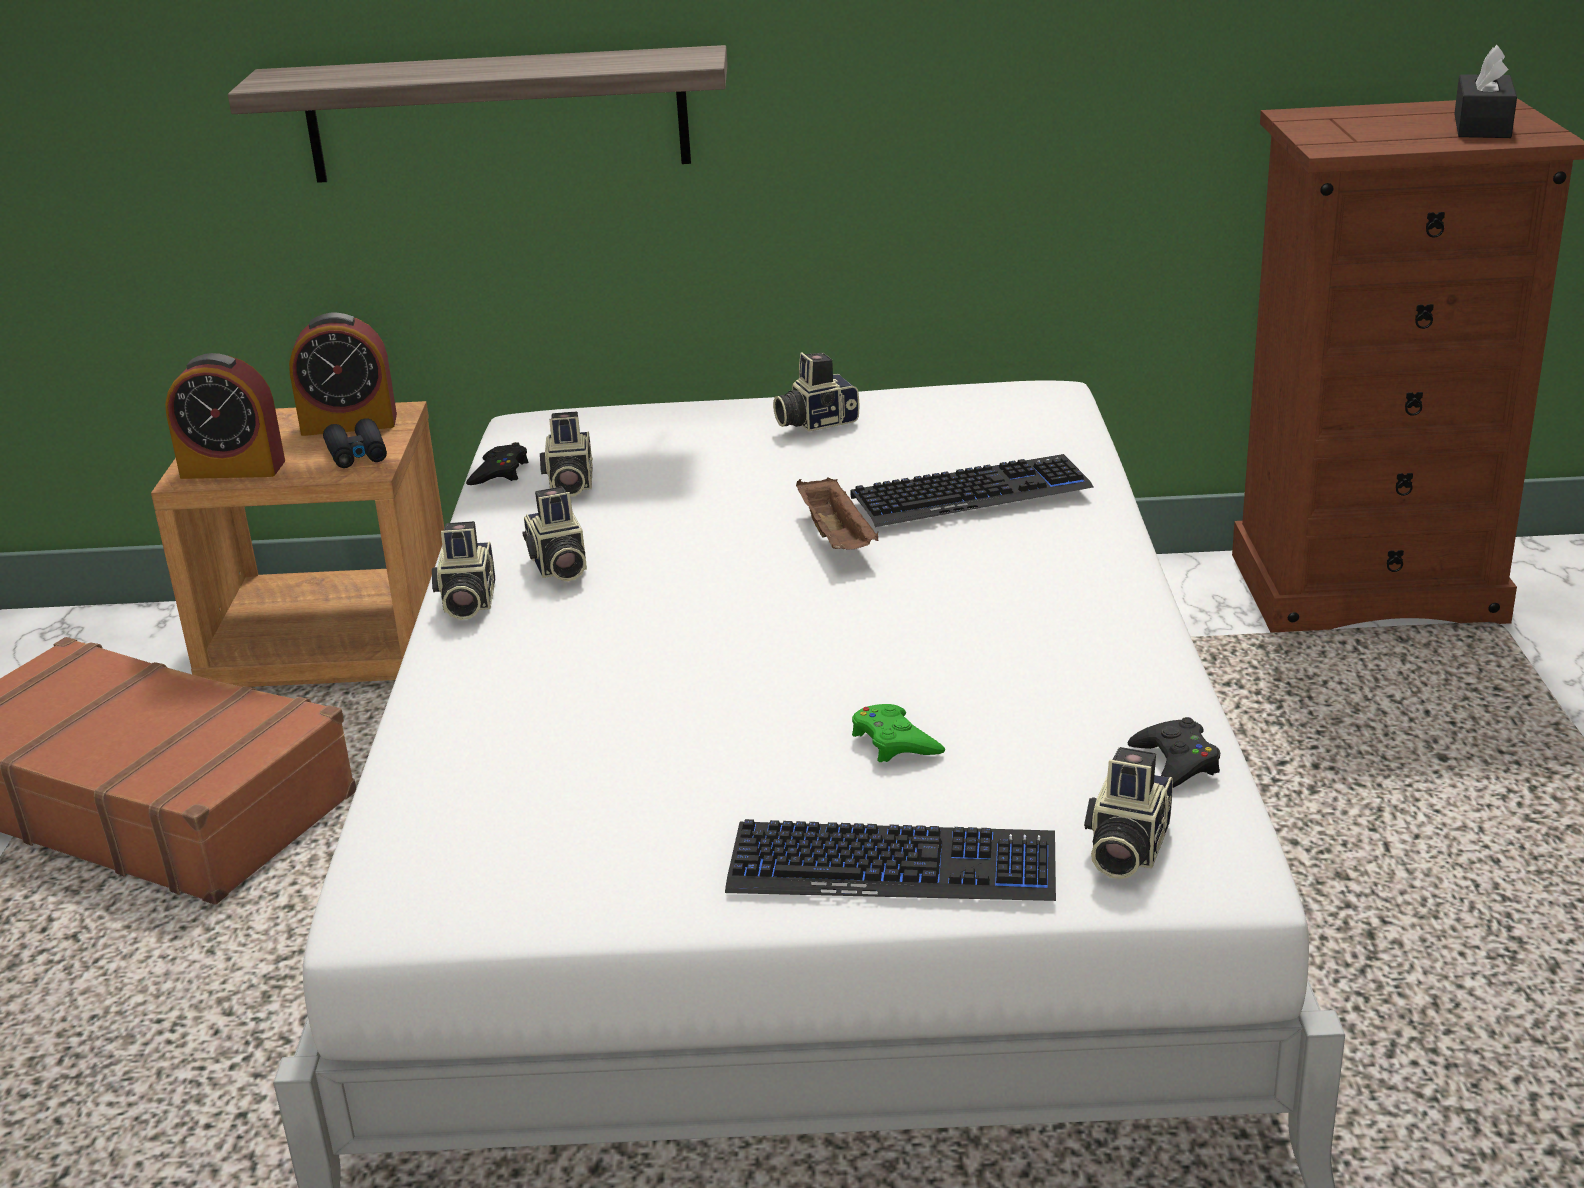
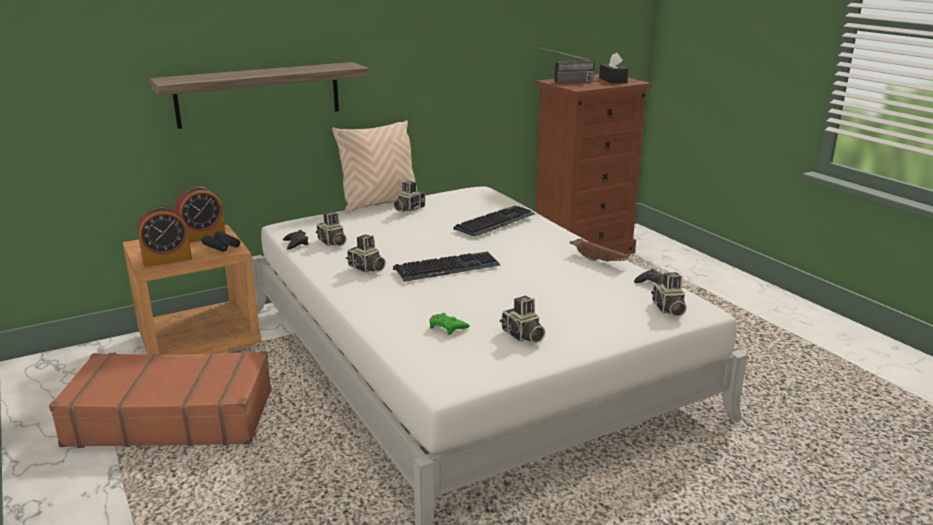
camera: 30 degrees left, 5 degrees down
camera [432,521,495,620] -> camera moved to [500,296,545,343]
keyboard [725,819,1056,901] -> keyboard moved to [393,252,500,282]
brown tray [796,477,879,550] -> brown tray moved to [570,238,630,261]
green game controller [852,704,945,762] -> green game controller moved to [429,313,470,335]
none -> beige pillow [332,120,417,213]
none -> radio [538,47,595,83]

